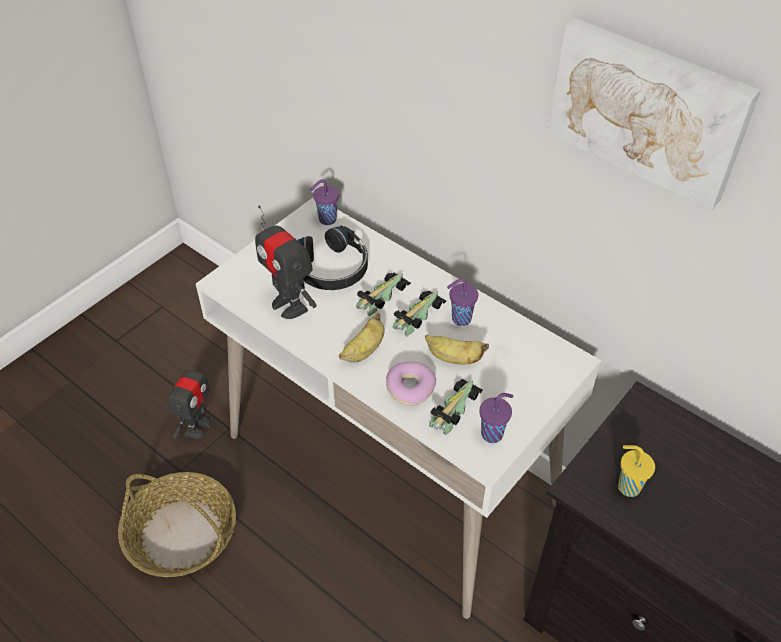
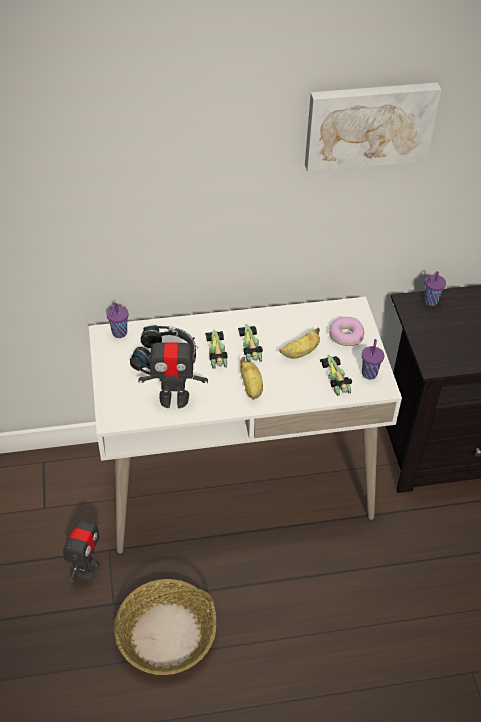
camera: 50 degrees left, 0 degrees up
toy robot [167,357,212,439] -> toy robot turned 45 degrees clockwise [63,510,100,584]
donut [386,362,436,406] -> donut moved to [329,317,365,346]
purple cup [447,278,478,326] -> purple cup moved to [424,271,446,306]
yellow cup [618,445,655,497] -> none

